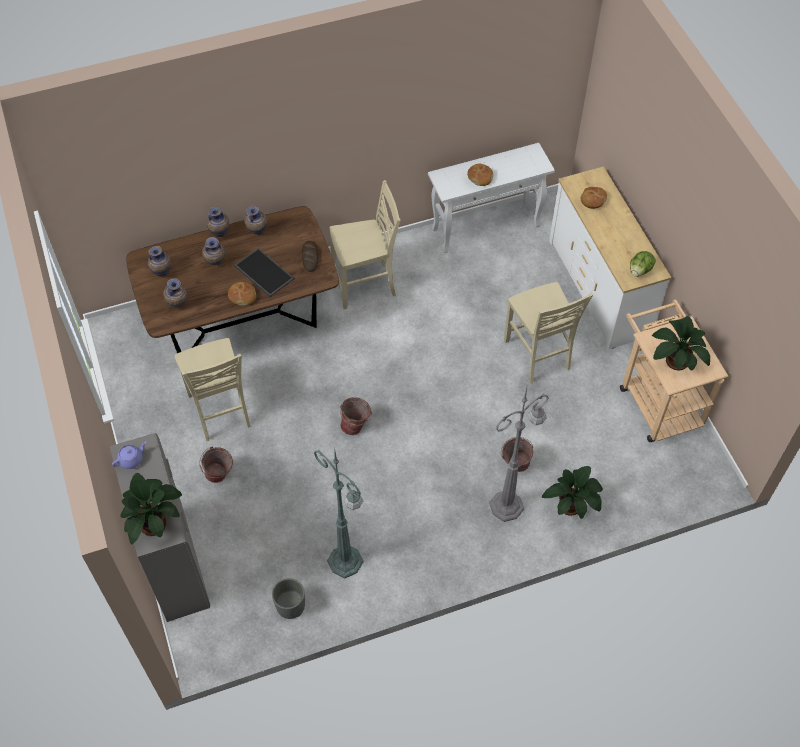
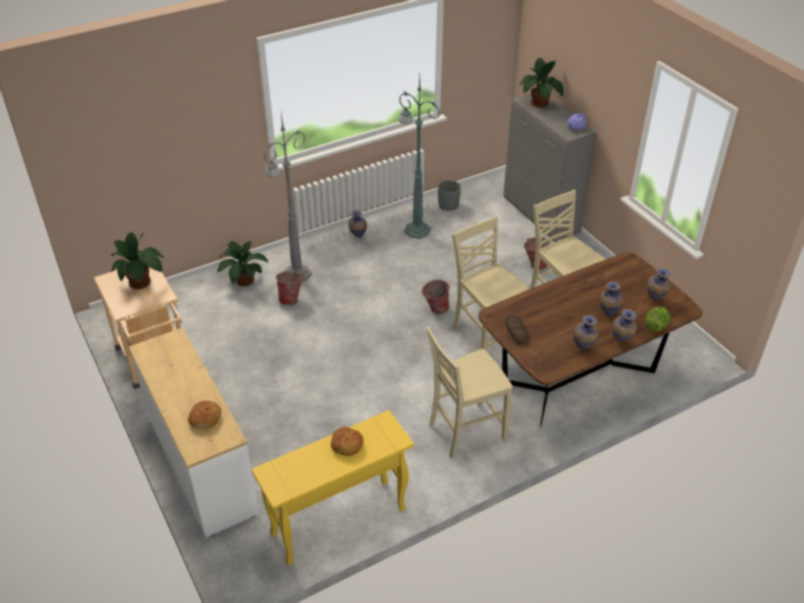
camera: 170 degrees right, 15 degrees down
vase [163,278,187,308] -> vase moved to [348,210,367,238]
bread [228,282,256,306] -> none
tray [234,248,294,297] -> none
white console table [428,143,555,253] -> yellow console table [252,410,414,566]
beige chair [504,282,593,383] -> beige chair moved to [452,216,529,351]
lettuce [630,251,656,277] -> lettuce moved to [645,306,671,332]

